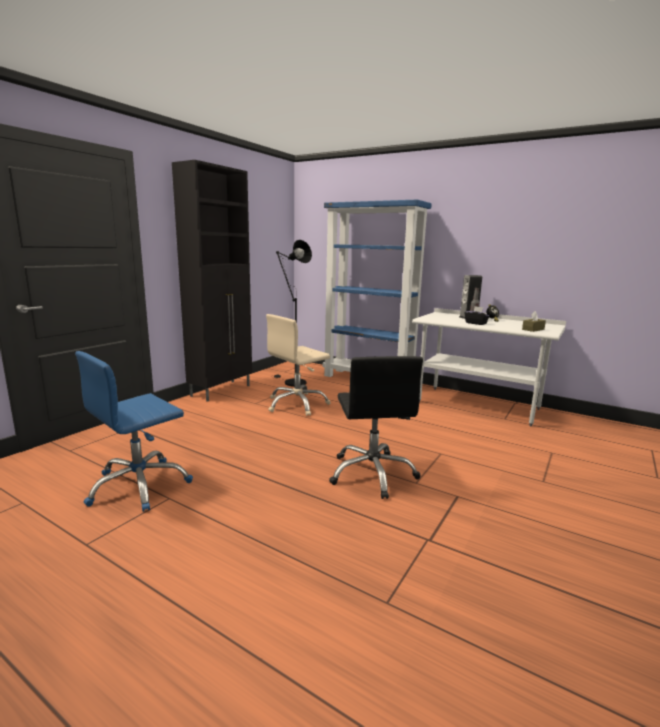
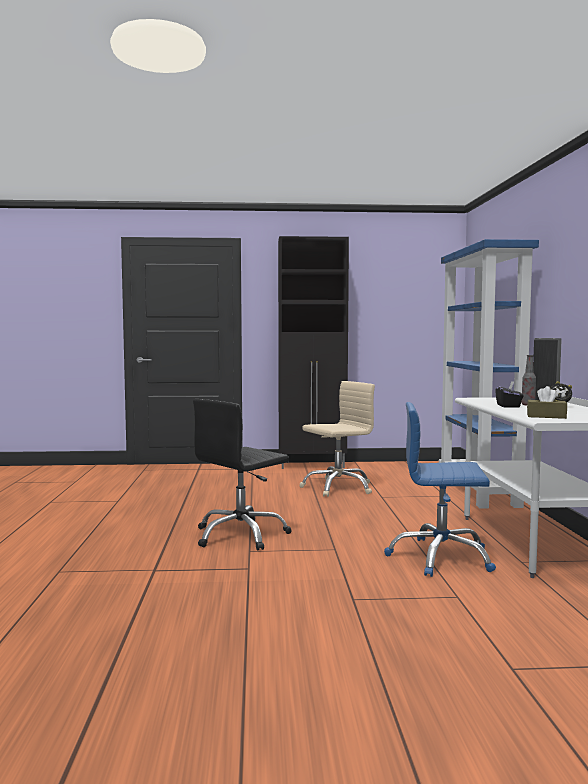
camera: 55 degrees right, 10 degrees down
blue office chair [75,351,193,512] -> blue office chair moved to [384,402,496,577]
beige office chair [266,314,331,416] -> beige office chair turned 135 degrees clockwise [300,381,375,497]
black floor lamp [271,240,312,387] -> none

